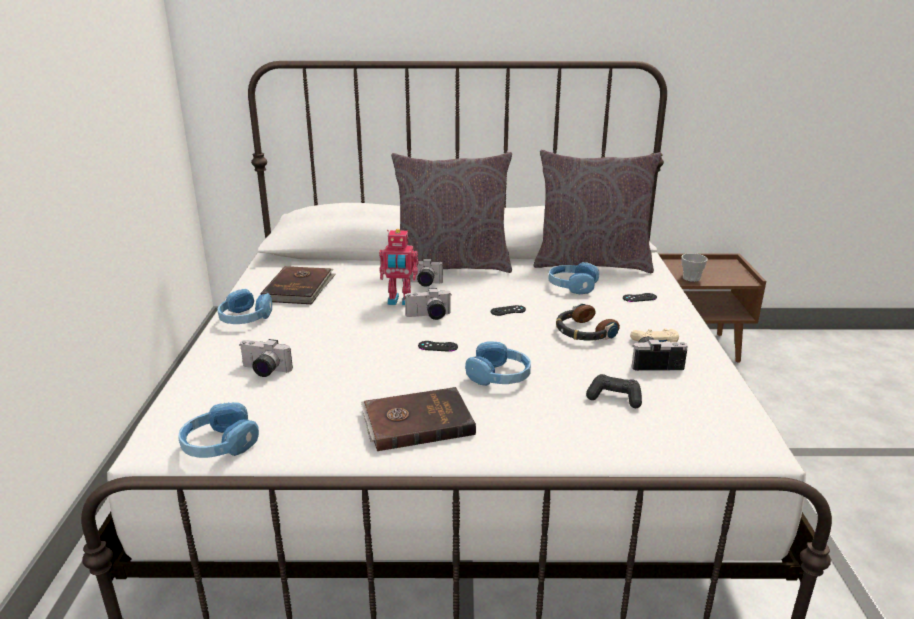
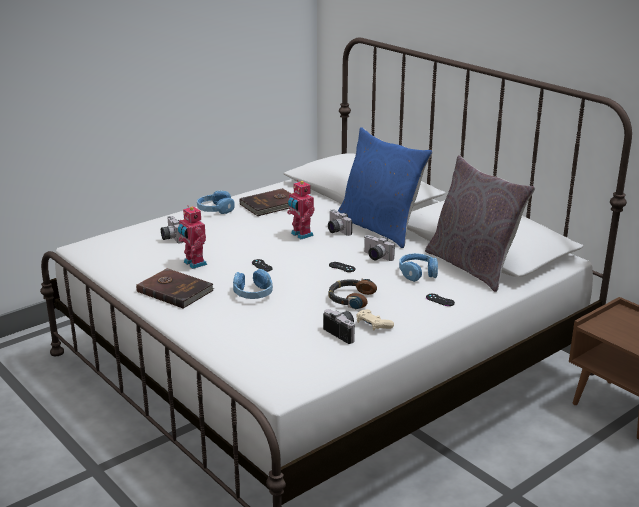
camera: 50 degrees right, 0 degrees up
blue headphones [178,402,259,458] -> none
grey pillow [391,152,512,273] -> blue pillow [338,127,433,248]
camera [404,288,452,320] -> camera moved to [364,235,395,261]
black game controller [586,374,642,408] -> none
cup [681,253,708,282] -> none
none -> toy robot [178,205,207,269]

